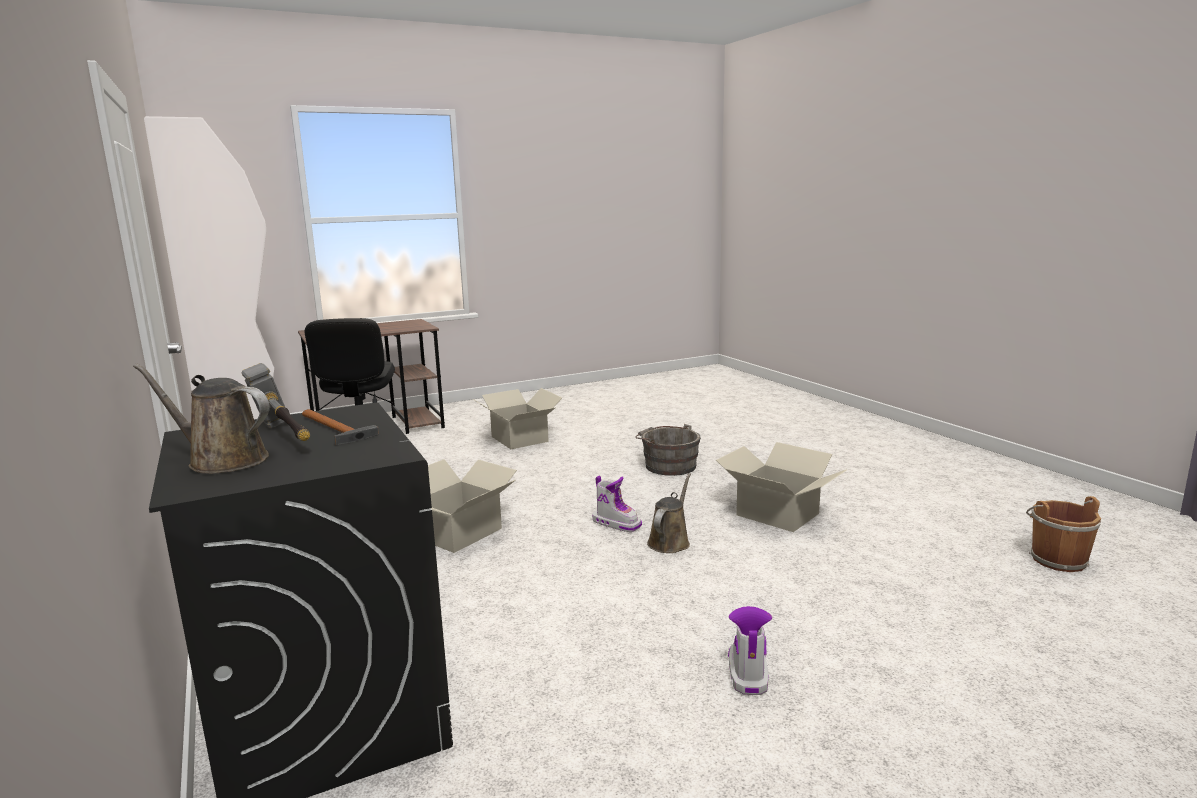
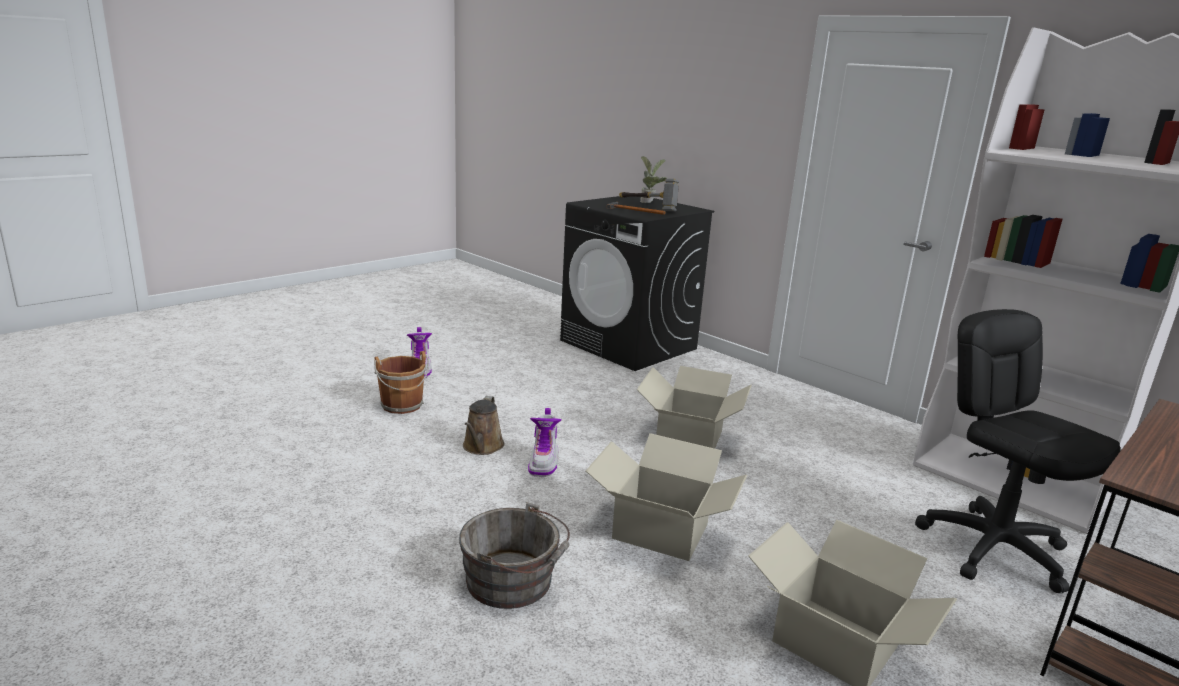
camera: 160 degrees right, 5 degrees up
brown watering can [133,364,270,474] -> potted plant [640,156,668,203]
boot [592,476,642,532] -> boot turned 105 degrees counterclockwise [528,408,562,477]
cardboard box [716,442,846,532] -> cardboard box moved to [586,433,747,561]
brown bucket [1026,496,1101,572] -> brown bucket moved to [374,351,429,414]

